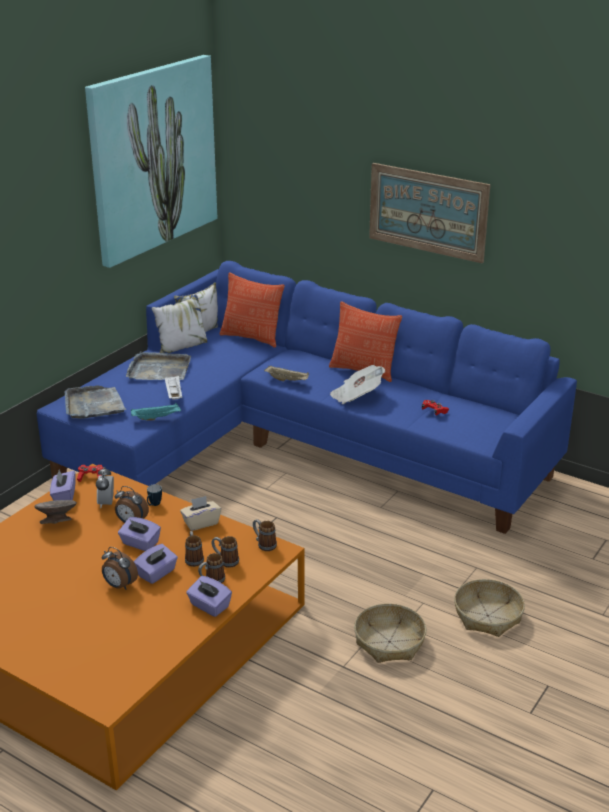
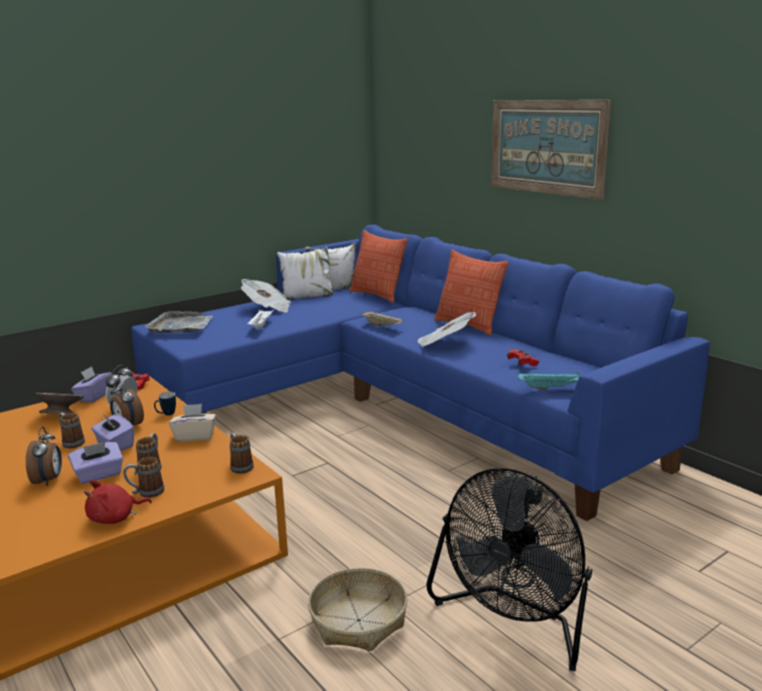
camera: 20 degrees right, 10 degrees down
picture [85,55,217,268] -> none
alarm clock [102,547,138,590] -> alarm clock turned 150 degrees counterclockwise [26,427,62,486]
grey tray [126,351,191,380] -> newspaper [241,279,291,312]
turquoise tray [131,403,181,421] -> turquoise tray moved to [518,372,580,390]
purple tissue box [186,576,232,617] -> red plush toy [84,480,152,524]
mug [212,536,239,568] -> mug moved to [59,412,85,448]
basket [454,579,525,637] -> black fan [427,468,592,671]

